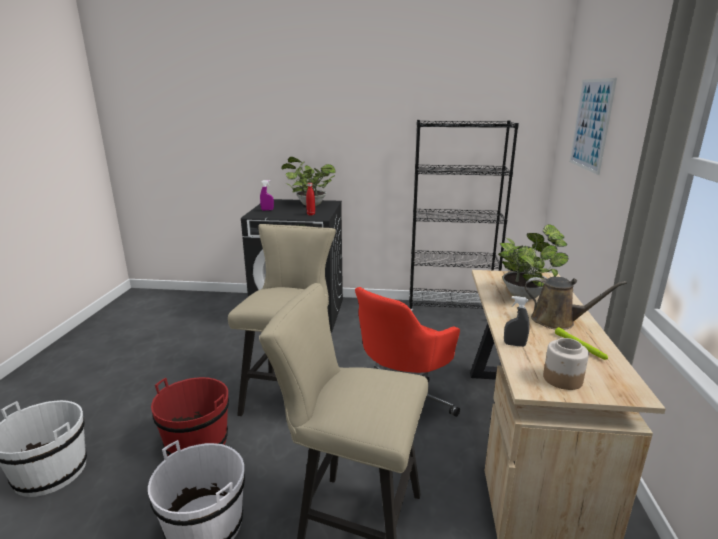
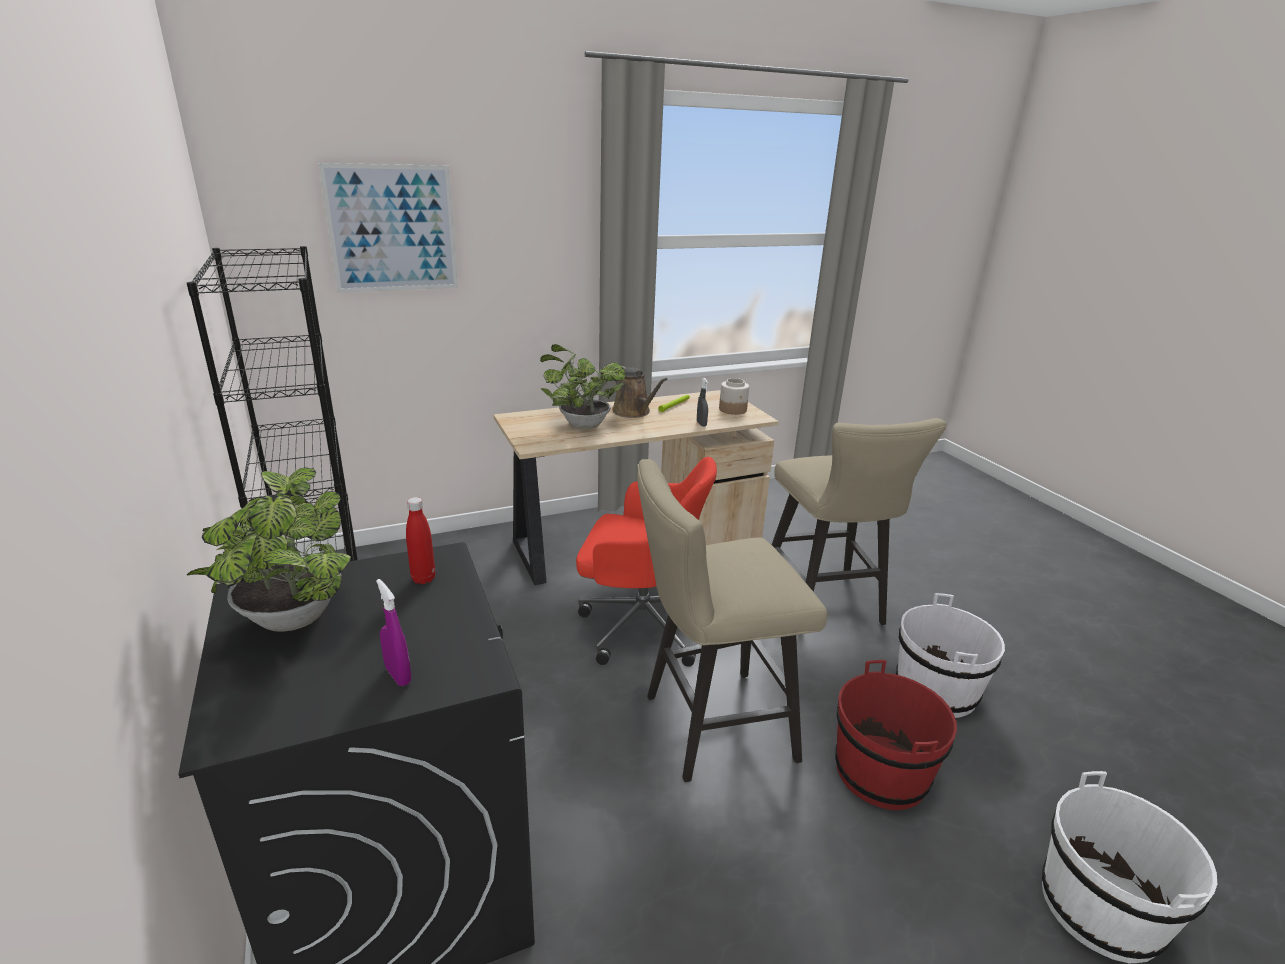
camera: 120 degrees left, 5 degrees up
brown watering can [525,277,627,330] -> brown watering can turned 150 degrees clockwise [612,366,668,418]

